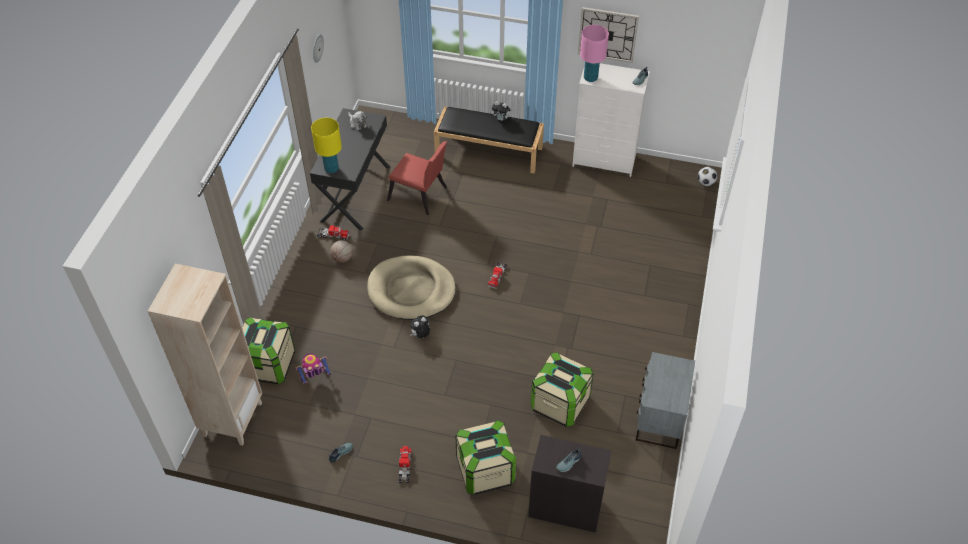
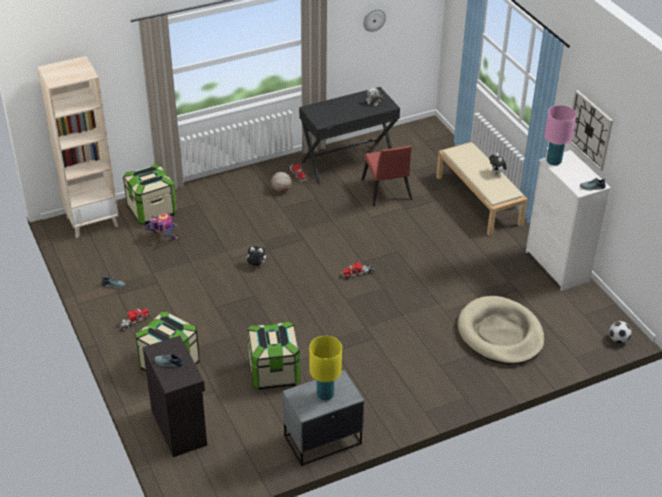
camera: 50 degrees right, 10 degrees down
yellow table lamp [311,118,342,173] -> yellow table lamp moved to [309,336,342,400]
beige dog bed [367,256,456,320] -> beige dog bed moved to [458,296,544,365]
black bench [434,107,544,174] -> beige bench [436,142,527,236]

